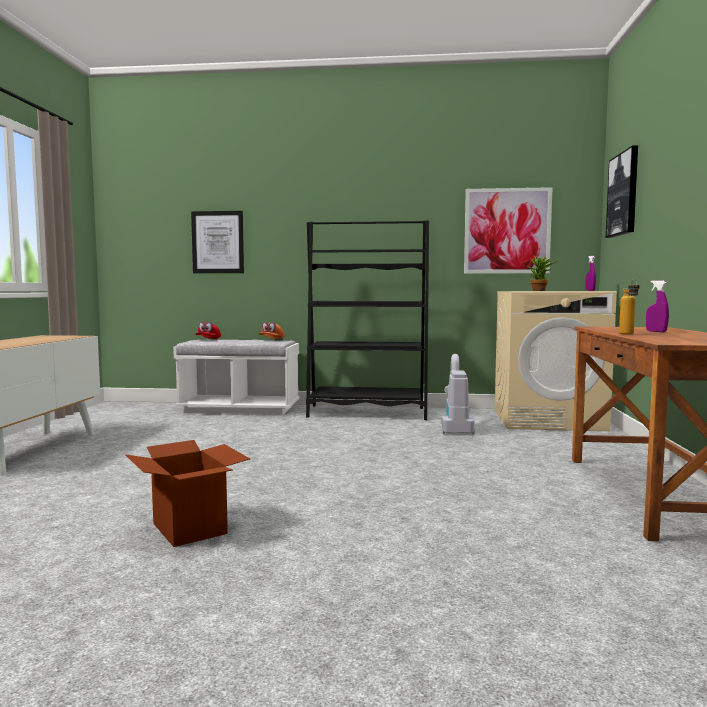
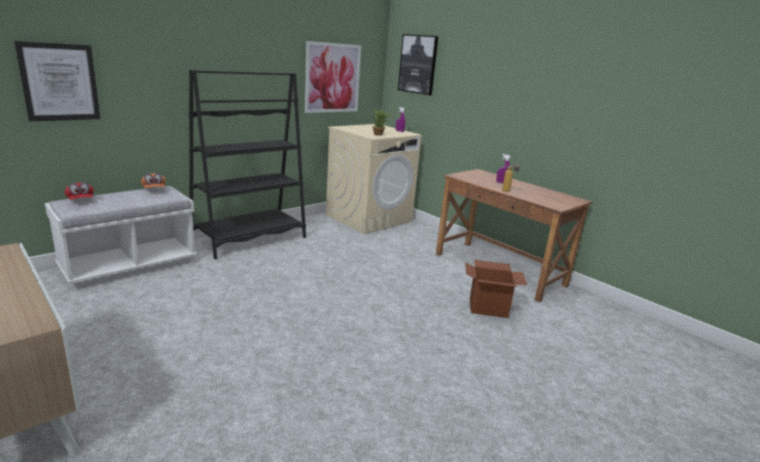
camera: 50 degrees left, 15 degrees up
cardboard box [125,440,250,547] -> cardboard box moved to [465,260,527,318]
vacuum cleaner [441,354,475,435] -> none

